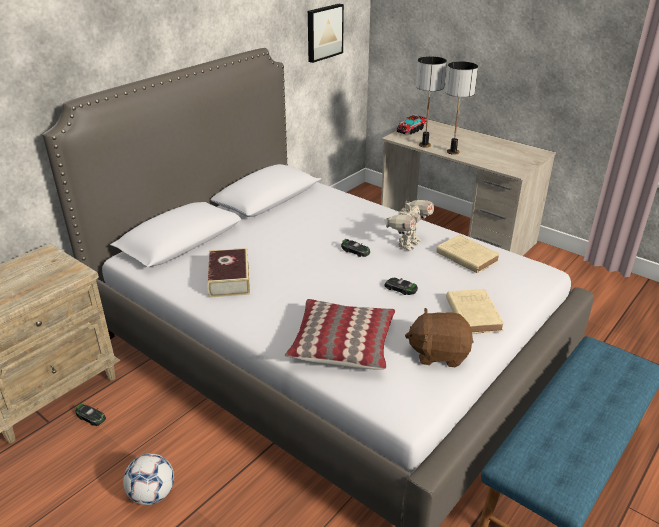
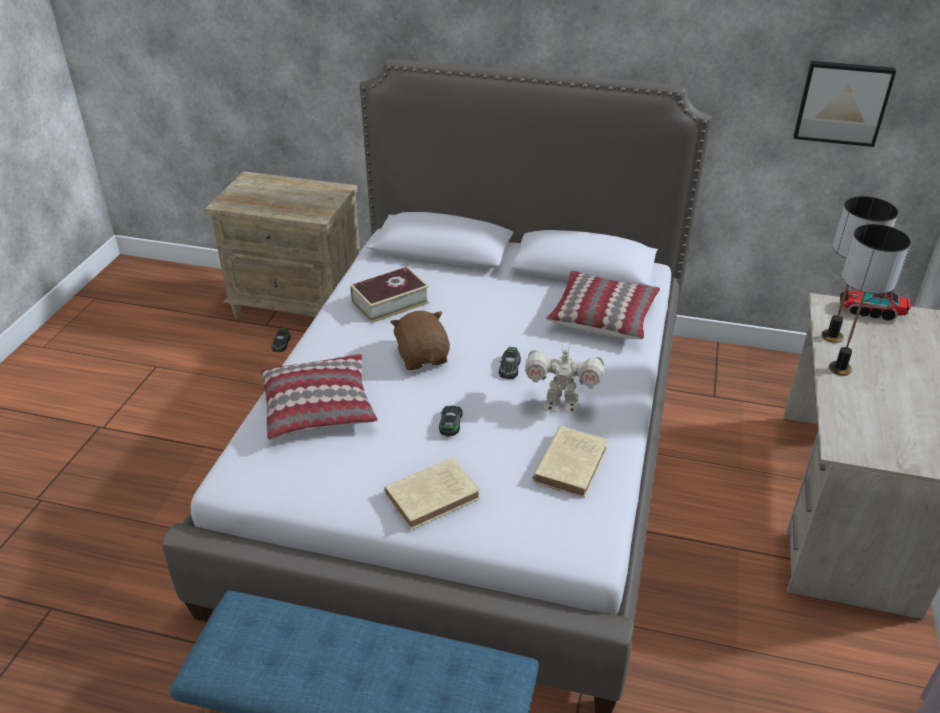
camera: 65 degrees right, 5 degrees up
football [123,454,174,505] -> none
brown plush toy [405,308,474,367] -> brown plush toy moved to [390,311,450,370]
none -> pillow [546,271,660,339]

